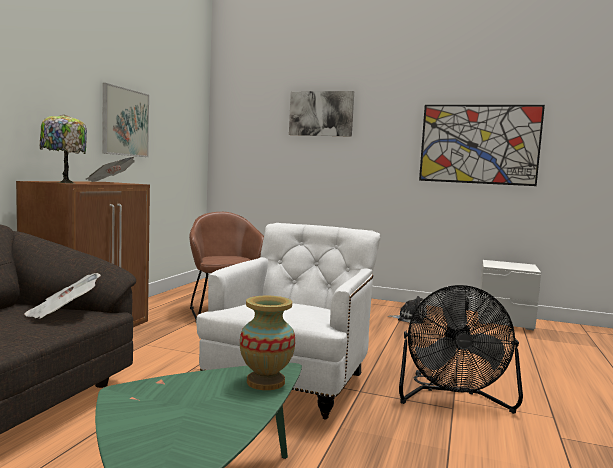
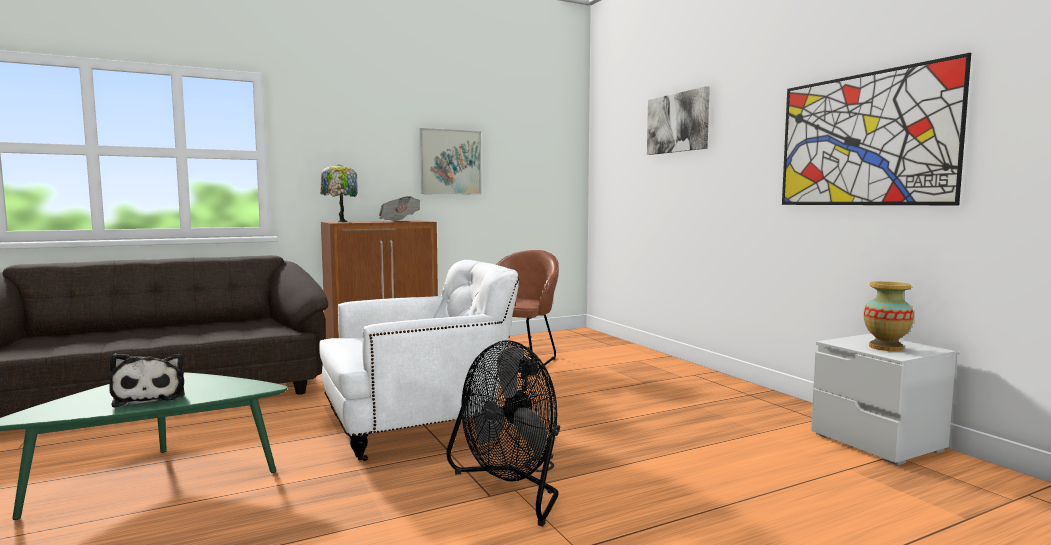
camera: 45 degrees right, 0 degrees up
newspaper [24,273,101,319] -> none
vase [240,296,295,390] -> vase moved to [864,281,914,351]
plush toy [388,296,427,323] -> plush toy moved to [109,353,185,407]

